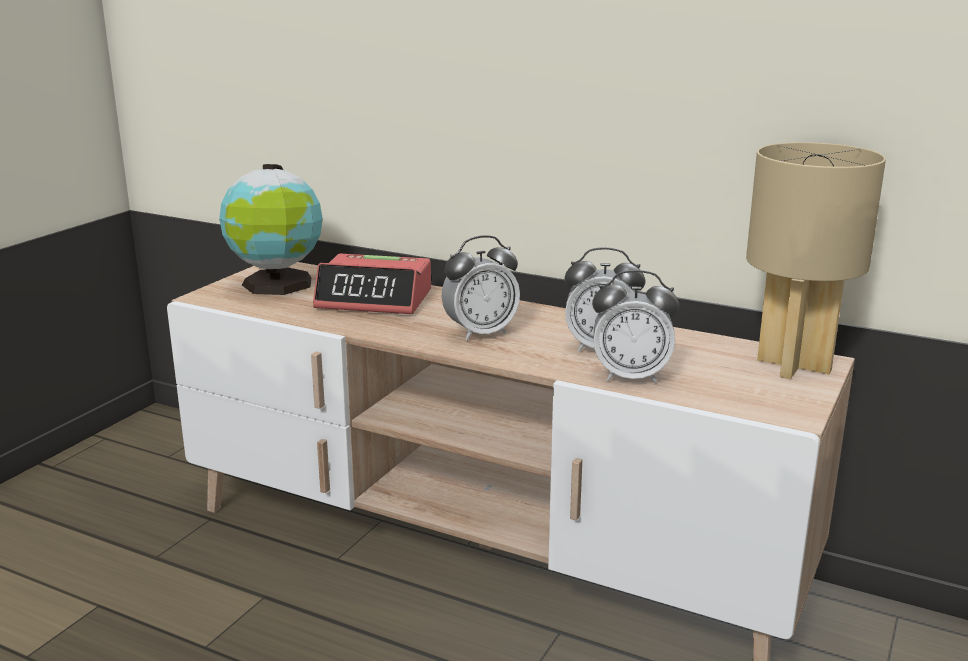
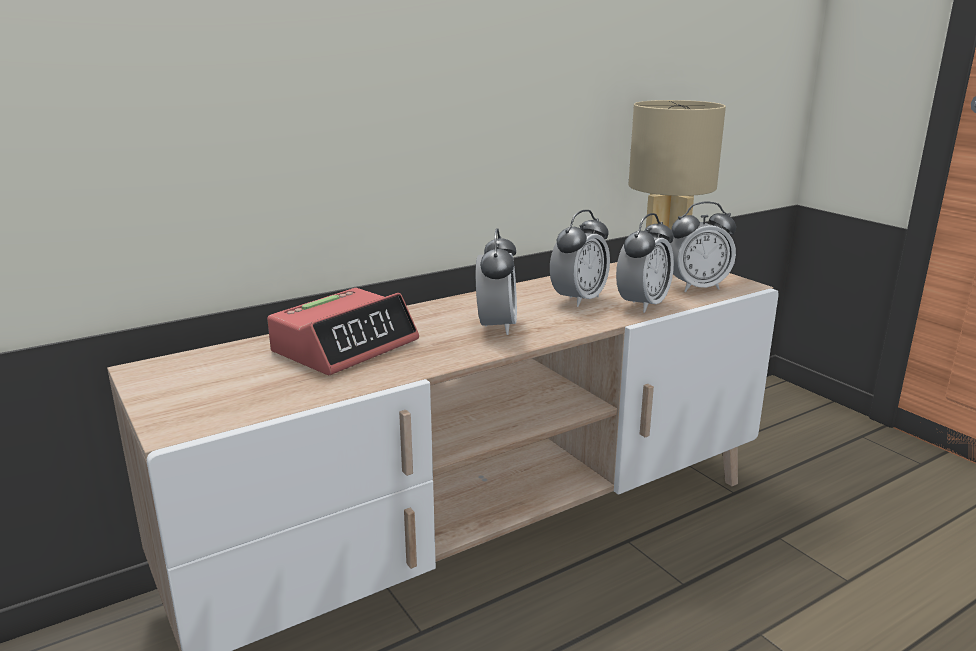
camera: 60 degrees left, 0 degrees up
globe [219,164,323,295] -> none
none -> alarm clock [670,201,736,292]

